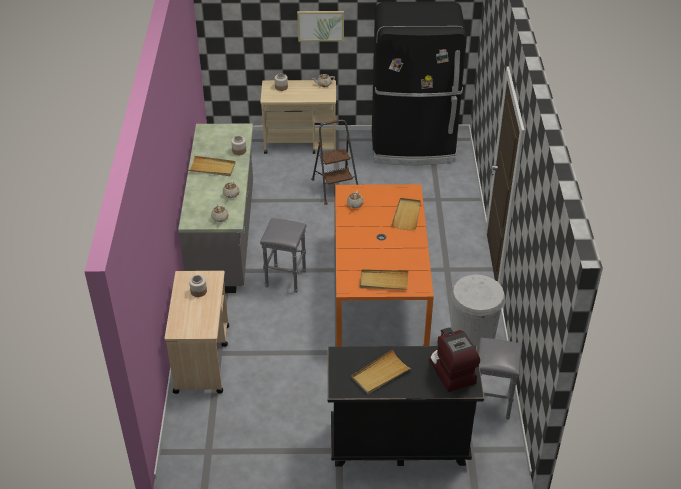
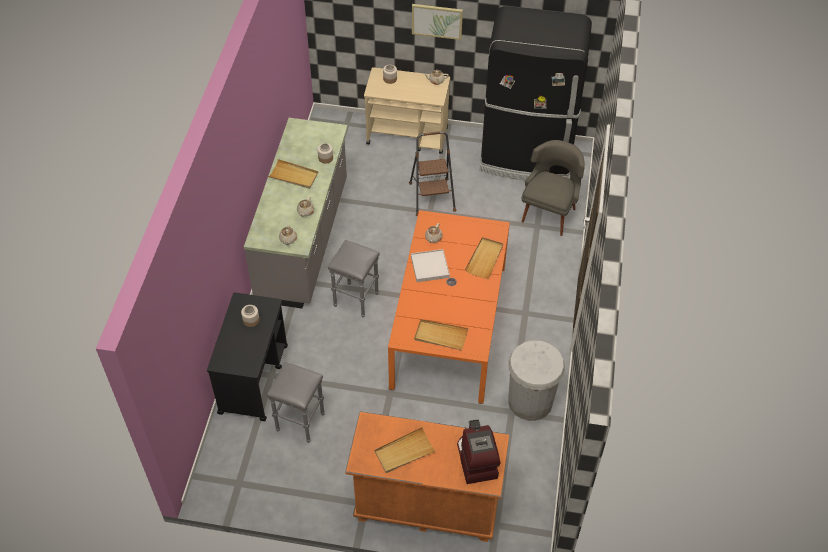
camera: 10 degrees right, 10 degrees up
beige cart [165,270,229,394] -> black cart [207,292,288,421]
black dresser [327,346,484,467] -> orange dresser [345,411,510,542]
grey stool [475,337,522,419] -> grey stool moved to [267,362,325,443]
none -> white tray [411,249,450,282]
none -> grey chair [521,140,585,236]

